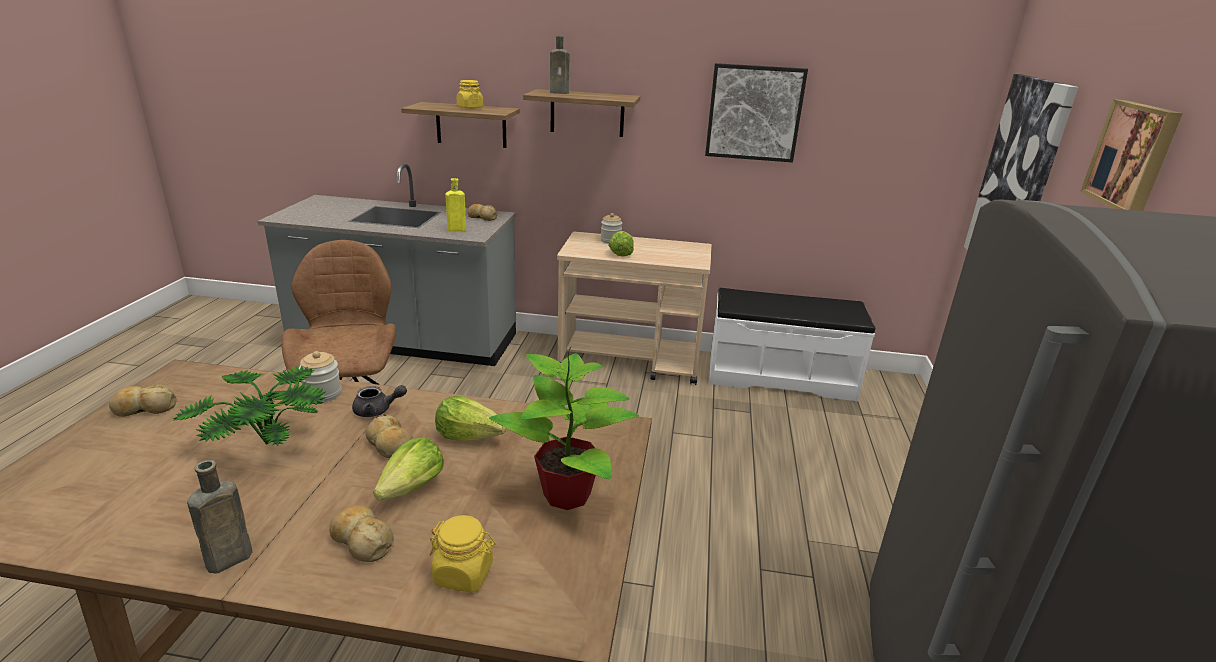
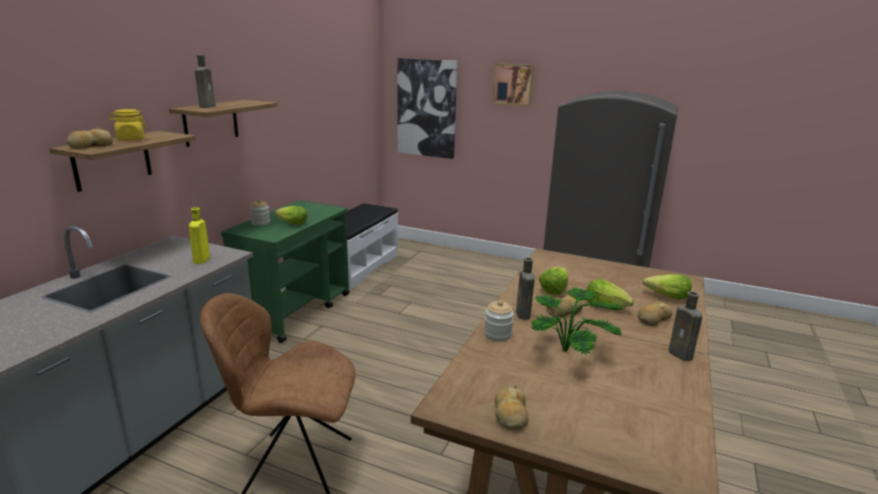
camera: 75 degrees left, 5 degrees down
grey teapot [352,385,407,417] -> brown bottle [516,257,534,320]
yellow jar [430,515,496,593] -> lettuce [643,274,692,300]
bread [467,204,498,221] -> bread moved to [67,128,113,149]
potted plant [489,347,639,510] -> none
beige cart [557,232,712,385] -> green cart [221,200,350,343]
picture [705,63,808,162] -> none

